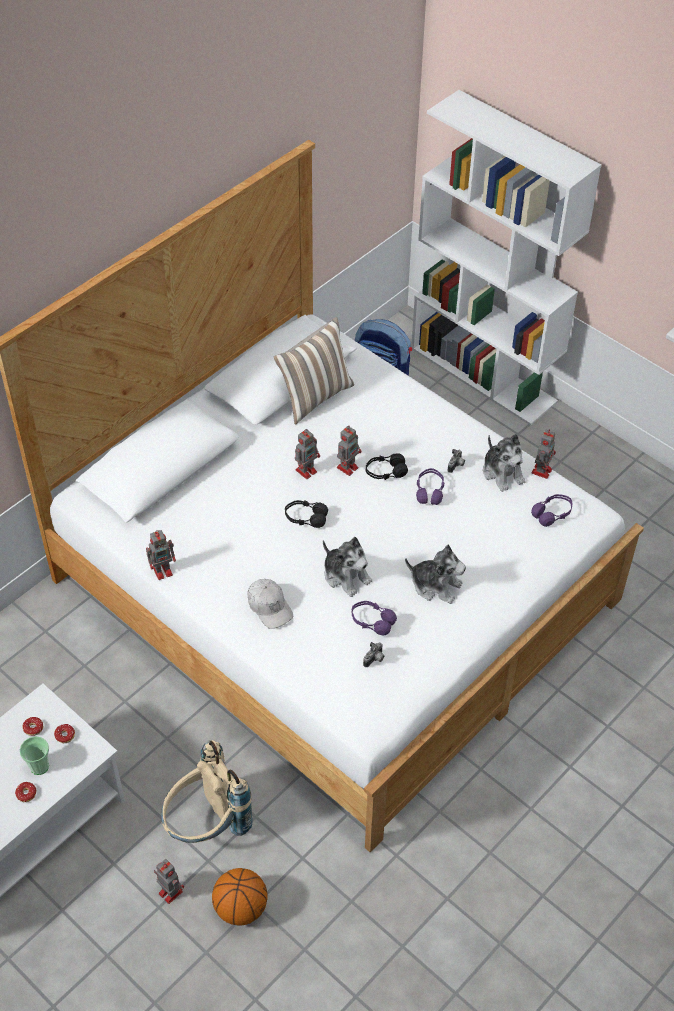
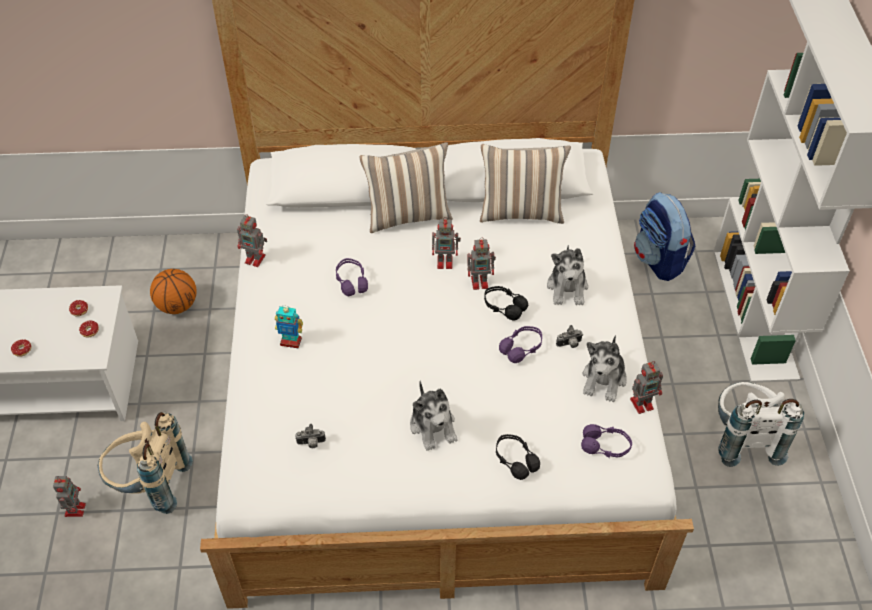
camera: 45 degrees right, 0 degrees up
cup [20,736,49,775] -> none
basketball [212,868,268,926] -> basketball moved to [150,269,197,314]
white cap [247,579,293,629] -> toy robot [275,305,303,348]
black headphones [285,500,328,528] -> black headphones moved to [496,434,540,480]
plush toy [323,537,372,597] -> plush toy moved to [547,245,588,305]
purple headphones [352,601,397,635] -> purple headphones moved to [336,258,368,296]
none -> pillow [359,142,453,233]
none -> white backpack [718,382,804,467]

